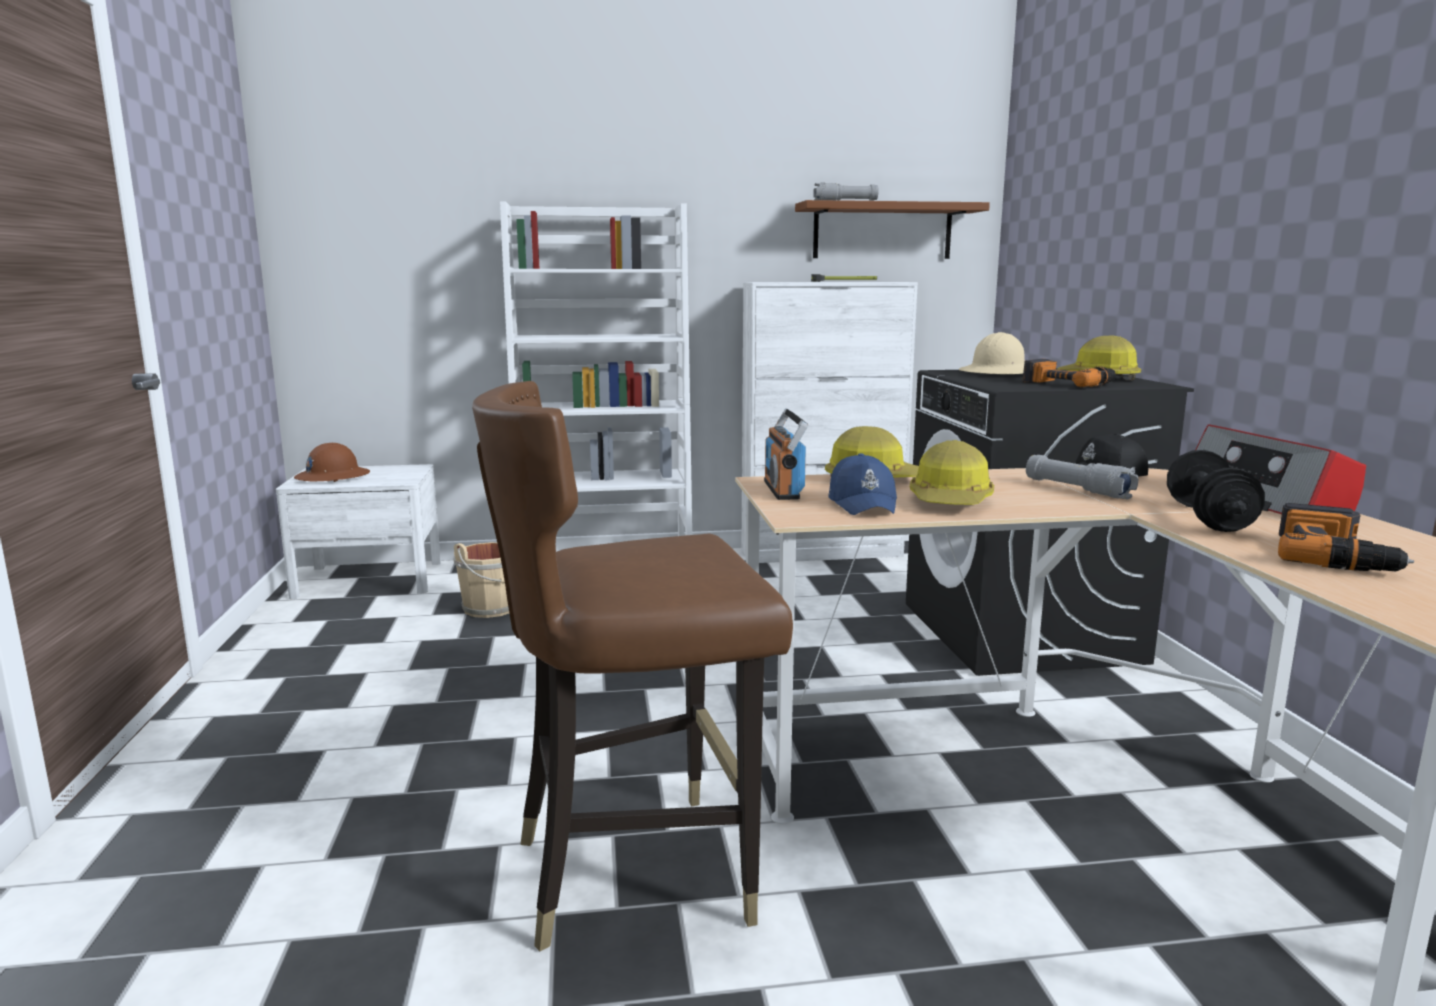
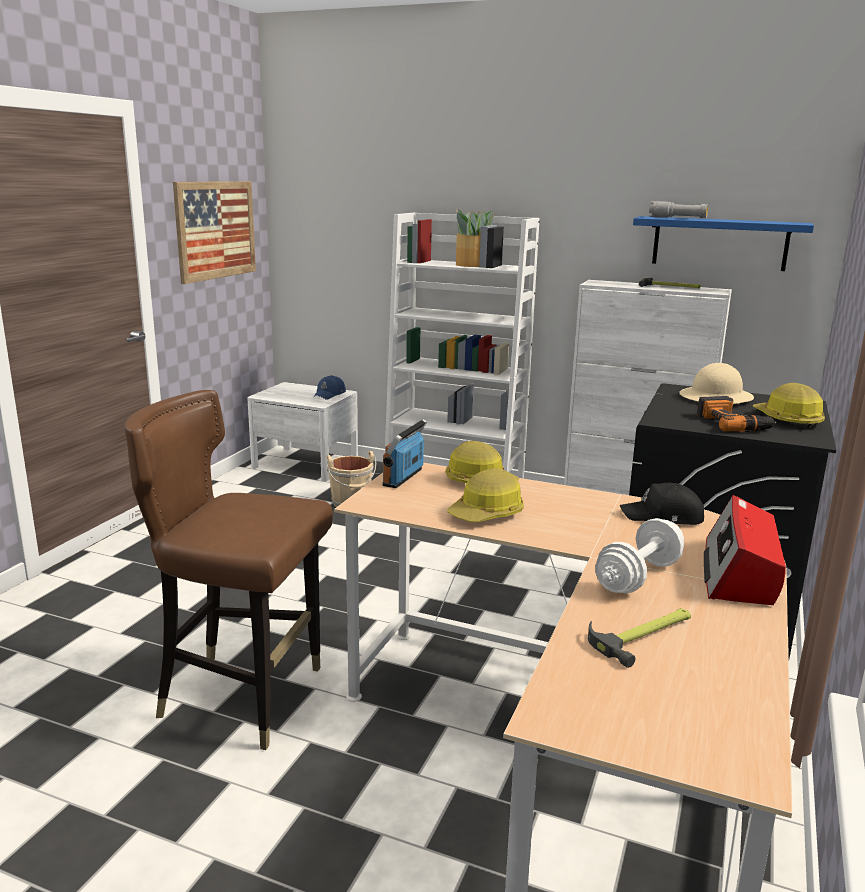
camera: 30 degrees right, 5 degrees up
brown hard hat [294,443,370,482] -> none
brown shelf [795,200,990,259] -> blue shelf [633,216,814,271]
blue cap [828,453,897,515] -> blue cap moved to [313,375,346,399]
grey flashlight [1026,455,1138,499] -> none
black dumbbell [1167,450,1265,532] -> white dumbbell [595,518,684,593]
power drill [1278,503,1414,571] -> hammer [588,608,691,668]
none -> picture [173,181,256,284]
none -> potted plant [456,209,496,267]

